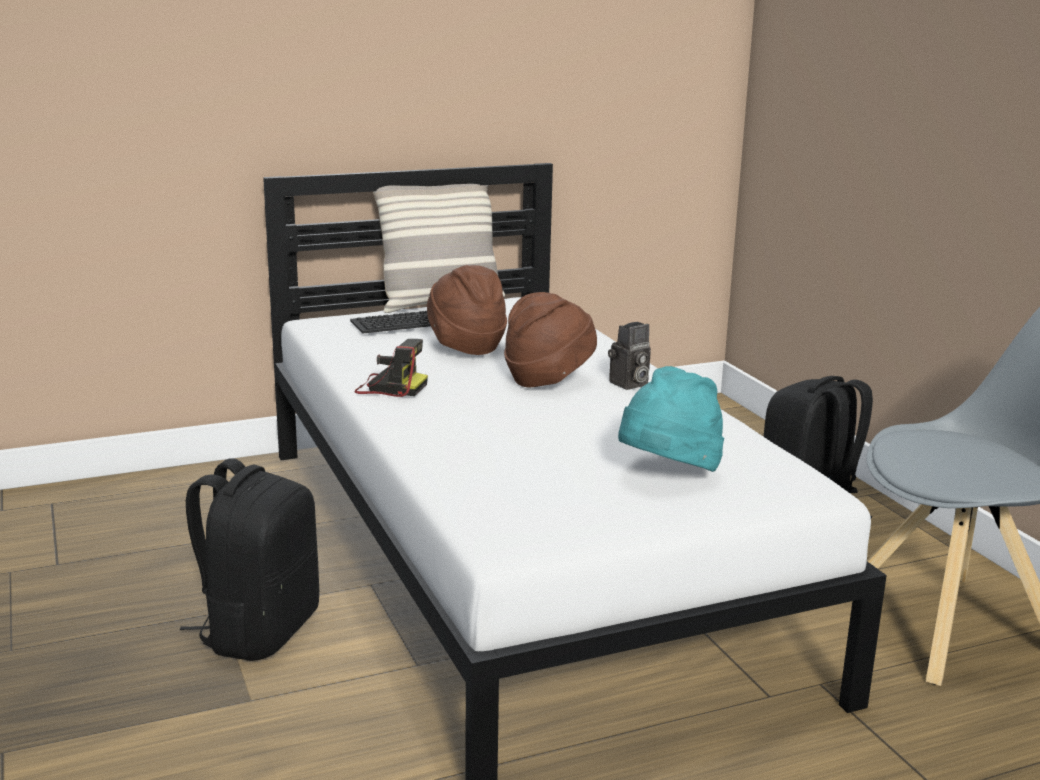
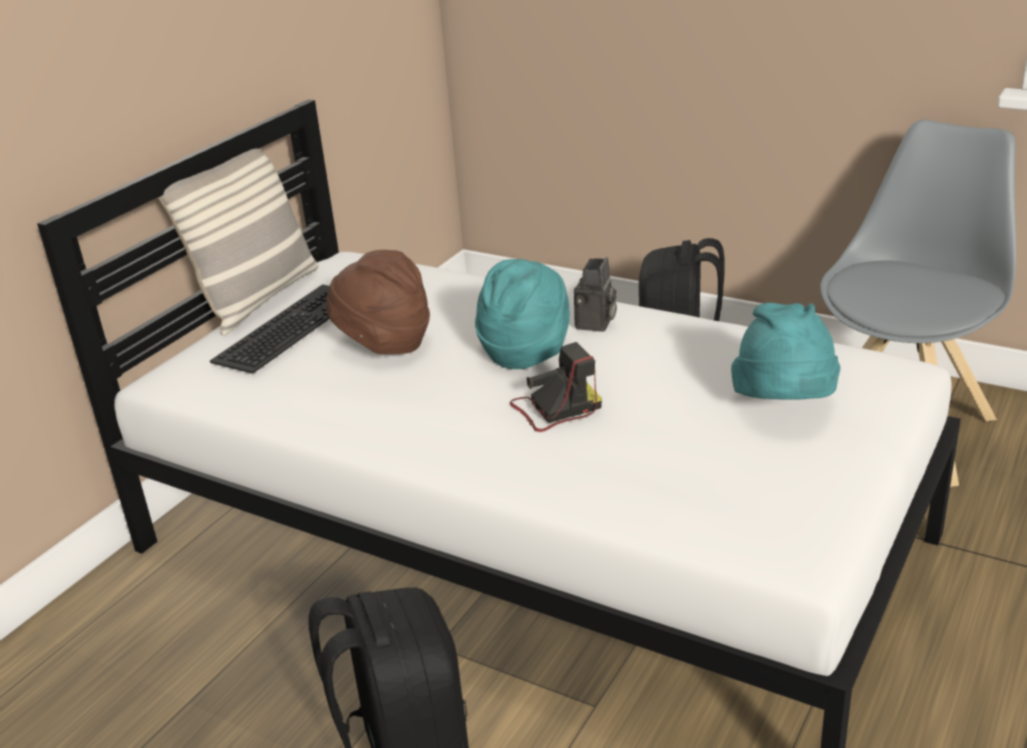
camera: 35 degrees left, 10 degrees up
camera [355,339,428,397] -> camera moved to [510,342,602,432]
brown hat [504,292,597,387] -> turquoise hat [475,259,570,369]

